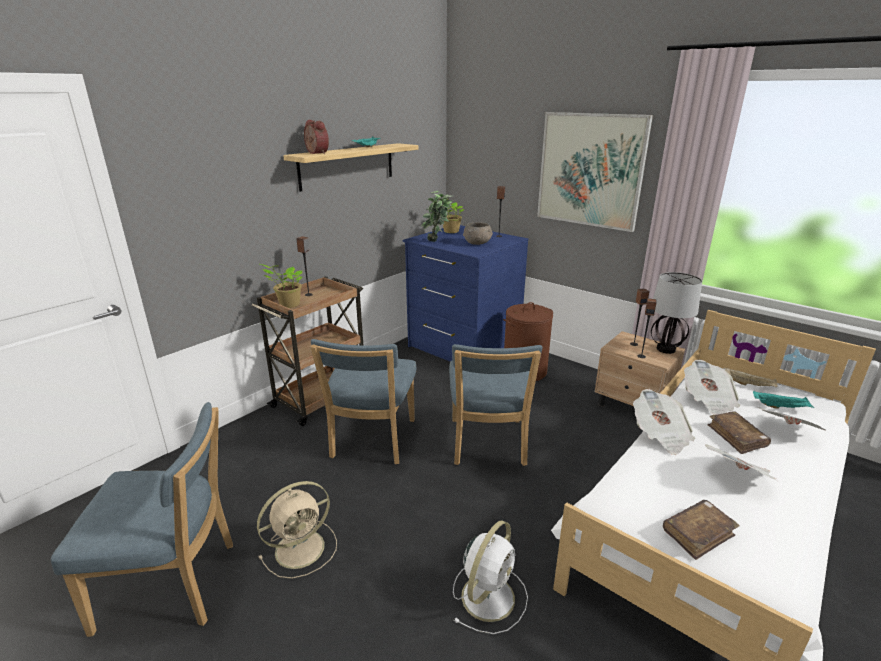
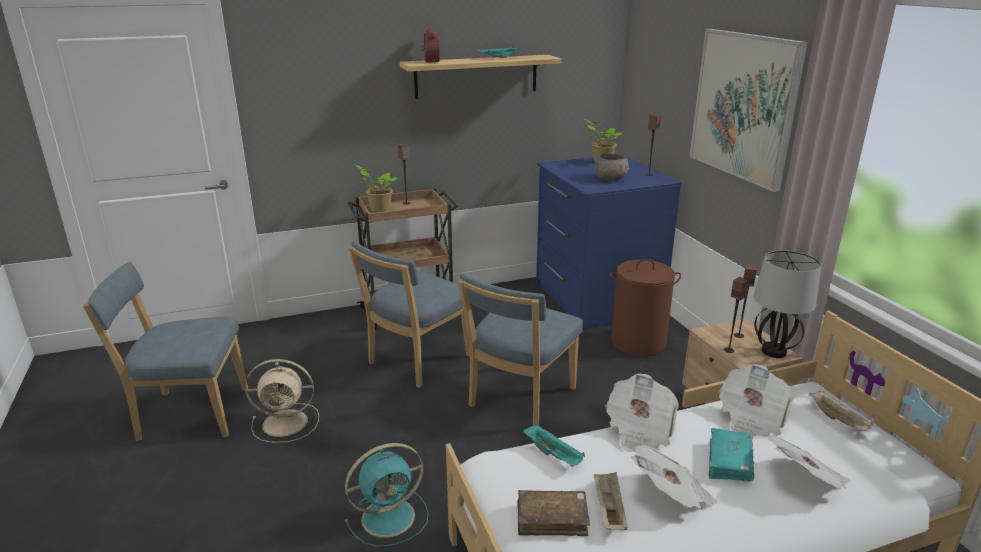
camera: 30 degrees right, 0 degrees up
blue chair [51,402,233,637] -> blue chair turned 150 degrees clockwise [83,262,248,441]
potted plant [421,191,453,242] -> none
white fan [453,520,528,634] -> turquoise fan [344,443,429,547]
brown book [708,411,771,454] -> turquoise book [709,428,754,482]
turquoise tray [753,391,814,409] -> turquoise tray moved to [523,424,585,467]
none -> beige tray [594,472,628,530]

